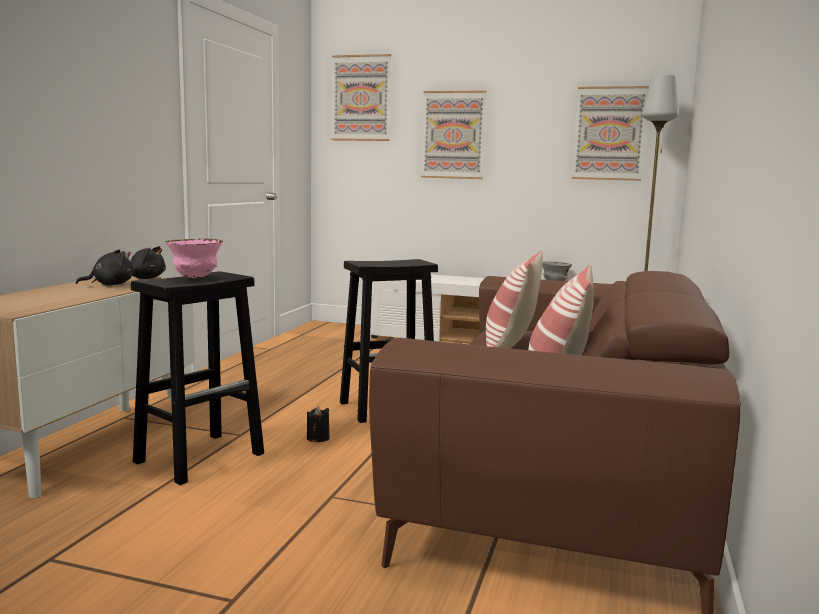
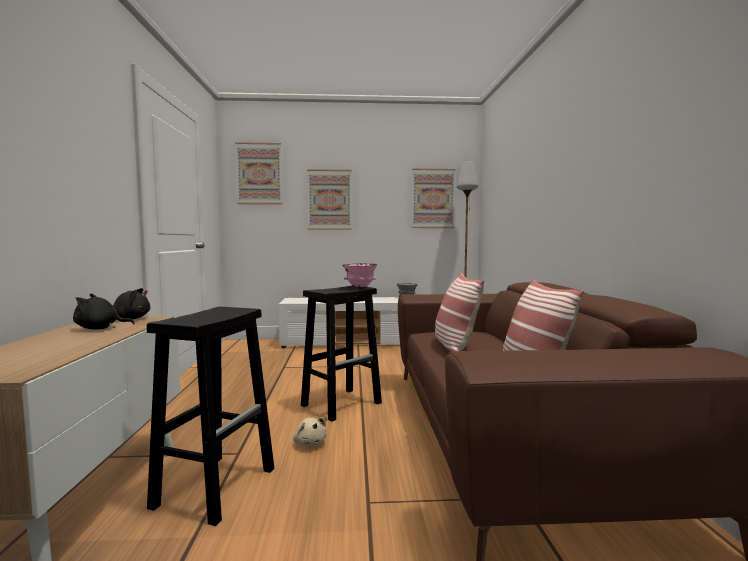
camera: 20 degrees left, 5 degrees down
black plush toy [76,249,133,285] -> black plush toy turned 135 degrees counterclockwise [73,293,135,330]
pink bowl [166,239,223,279] -> pink bowl moved to [342,263,377,288]
black candle [307,406,330,442] -> beige plush toy [293,417,327,447]

